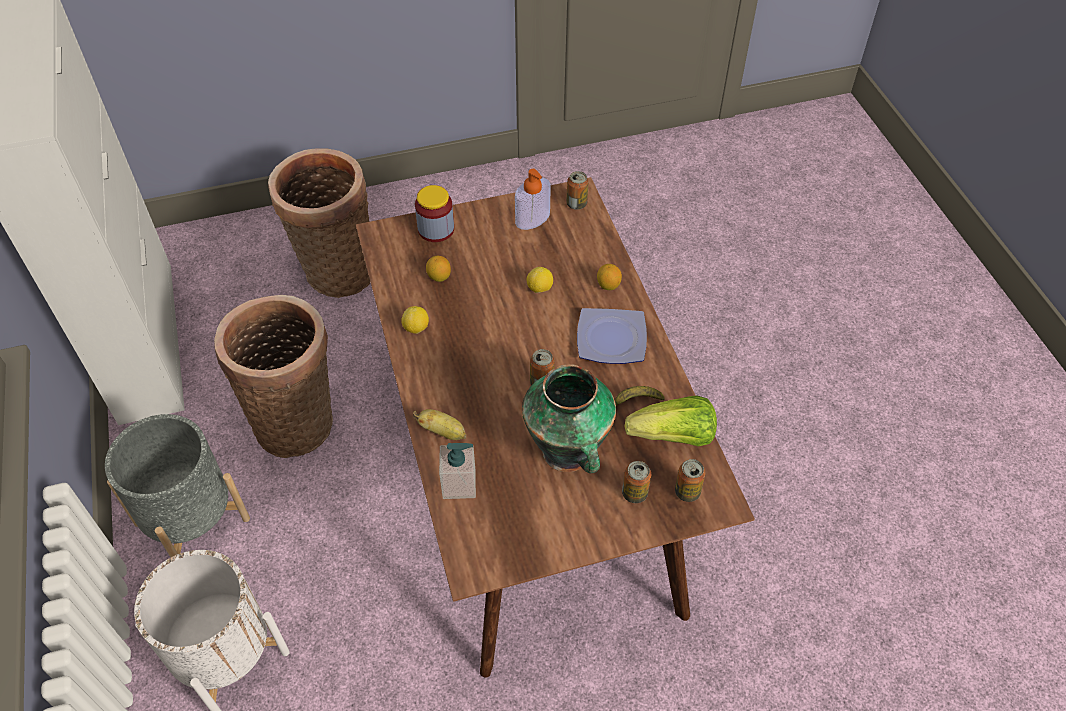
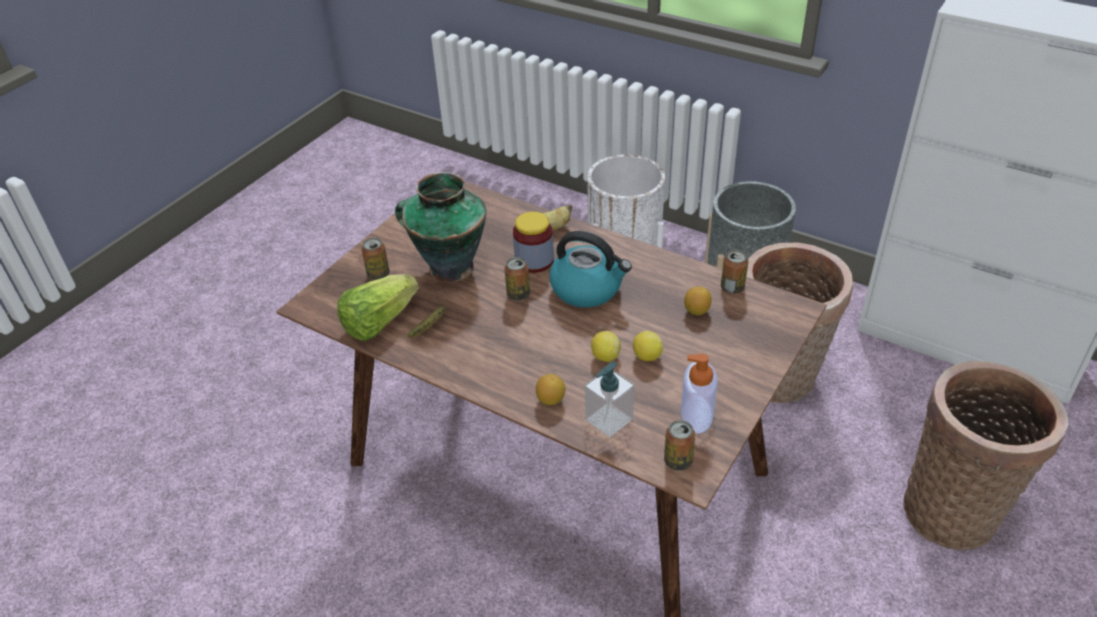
camera: 140 degrees right, 10 degrees down
lemon [401,306,429,334] -> lemon moved to [633,331,663,361]
jar [415,185,454,242] -> jar moved to [513,212,554,273]
soap dispenser [439,443,476,499] -> soap dispenser moved to [585,361,634,437]
plate [577,308,647,364] -> none
can [675,459,706,502] -> can moved to [721,250,748,294]
none -> kettle [549,231,632,307]

